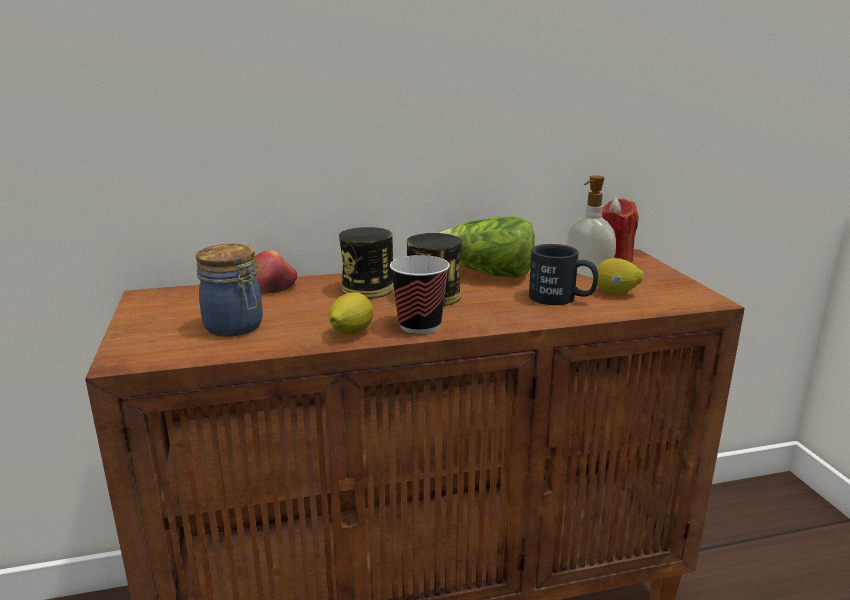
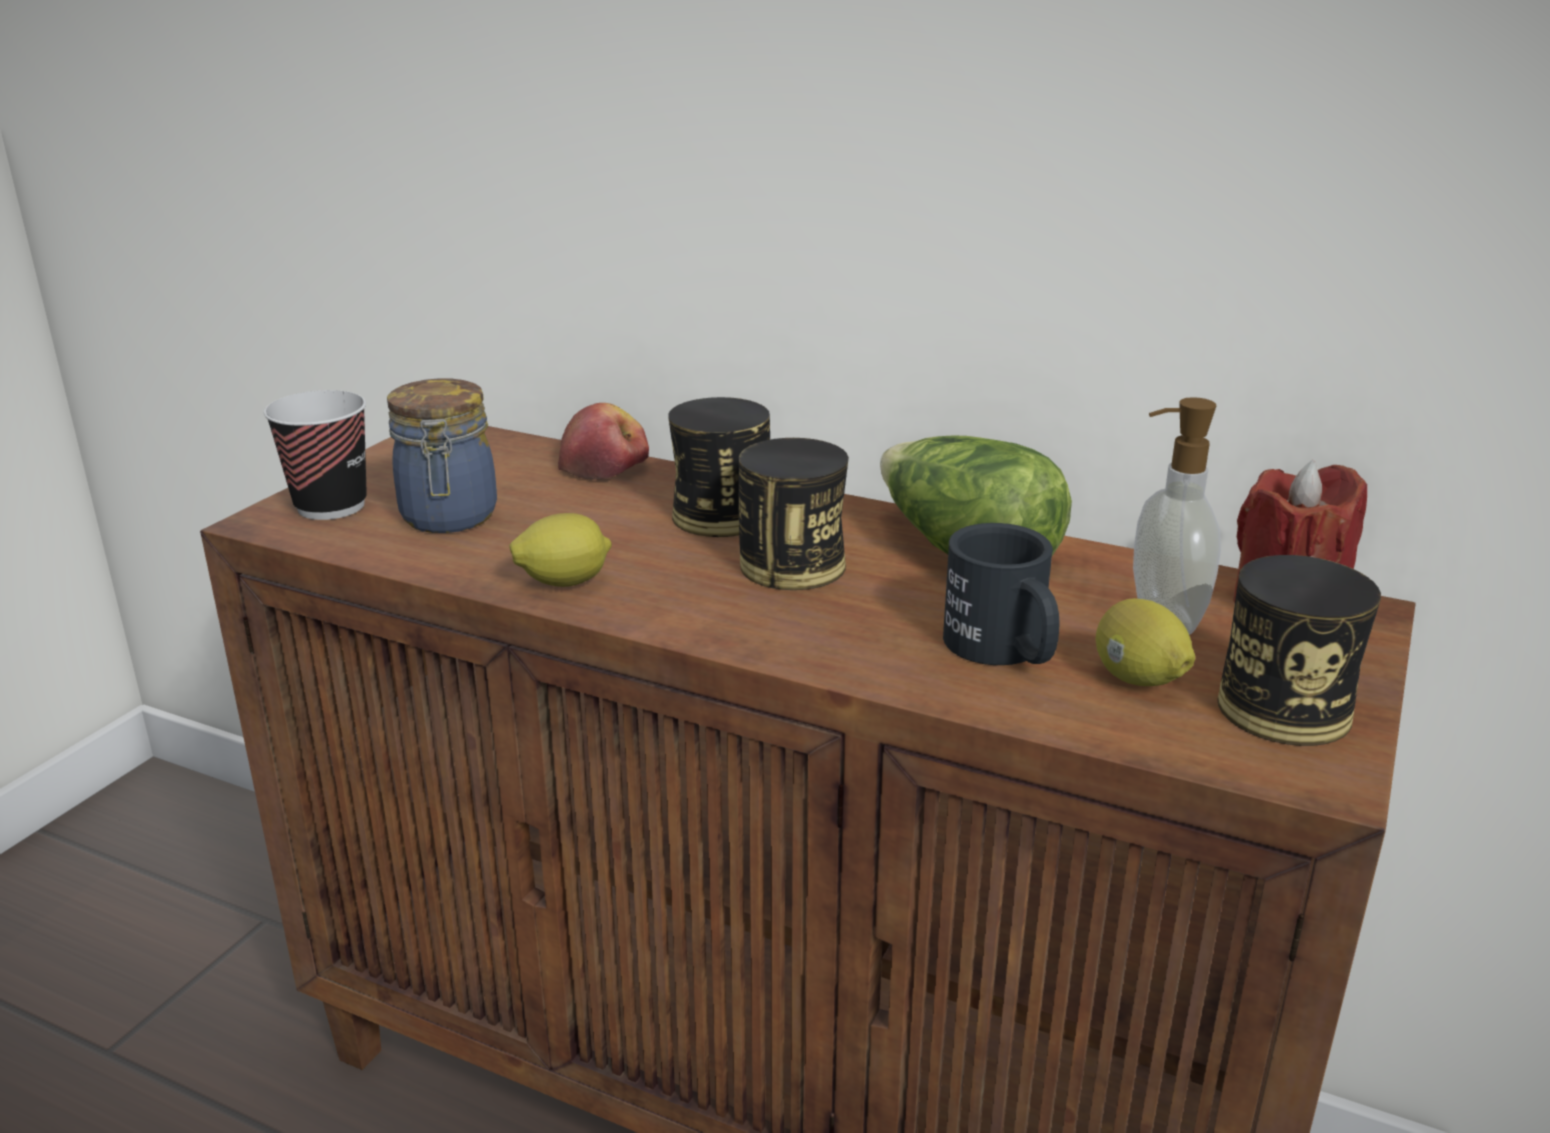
camera: 40 degrees right, 5 degrees up
cup [390,255,450,334] -> cup moved to [264,390,367,520]
none -> can [1217,555,1381,746]

